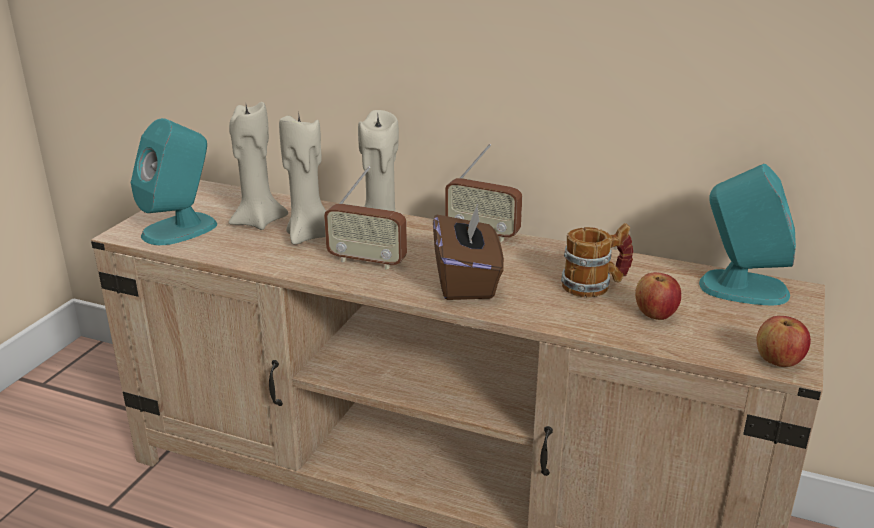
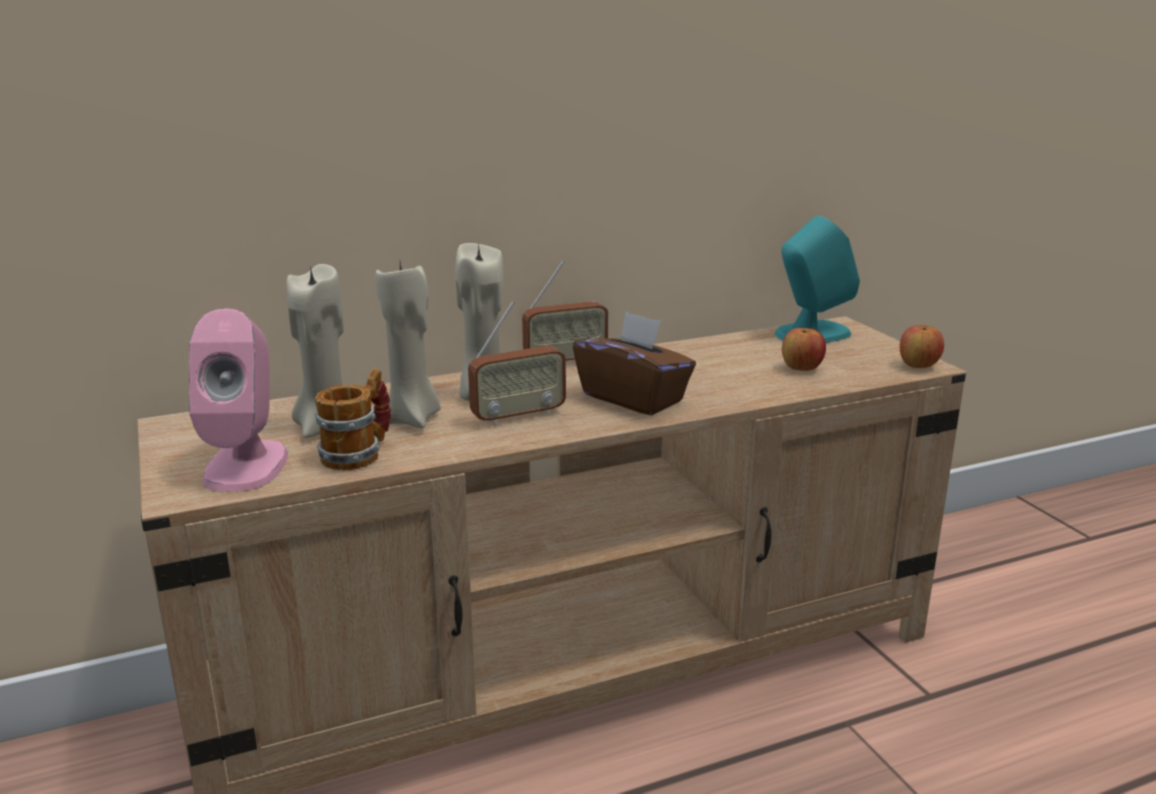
camera: 45 degrees left, 5 degrees down
turquoise speaker [131,118,217,245] -> pink speaker [189,309,288,492]
mug [561,223,633,298] -> mug moved to [315,368,391,470]

